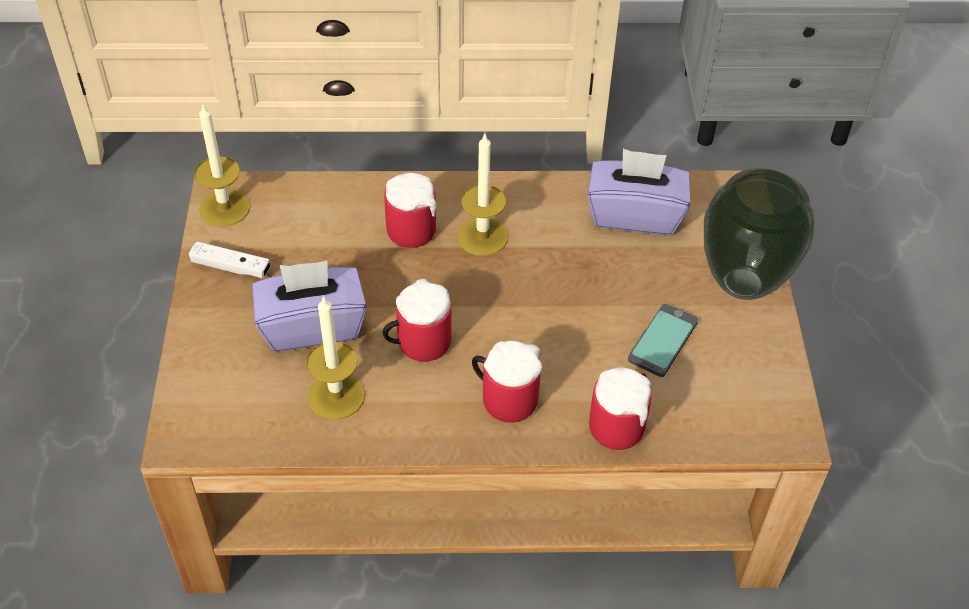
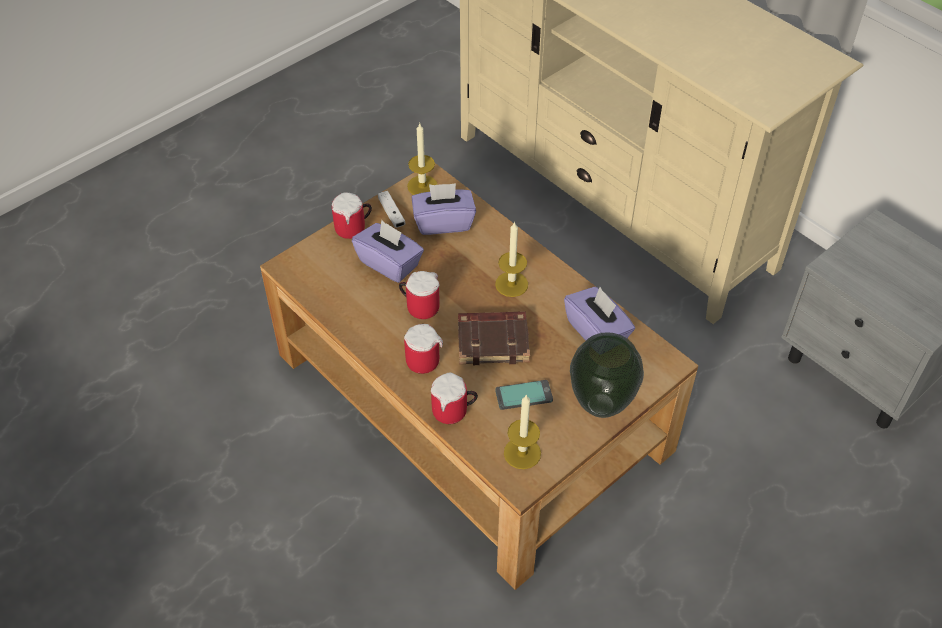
camera: 50 degrees right, 0 degrees up
candle [306,295,365,420] -> candle moved to [504,394,541,469]
mug [384,173,436,248] -> mug moved to [332,192,372,239]
none -> purple tissue box [412,183,476,235]
none -> brown book [458,311,530,365]

